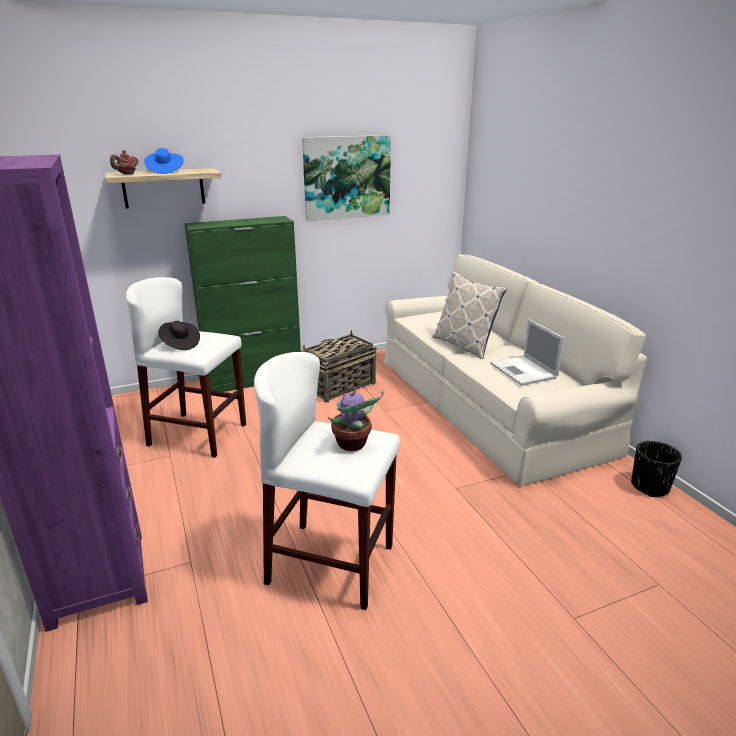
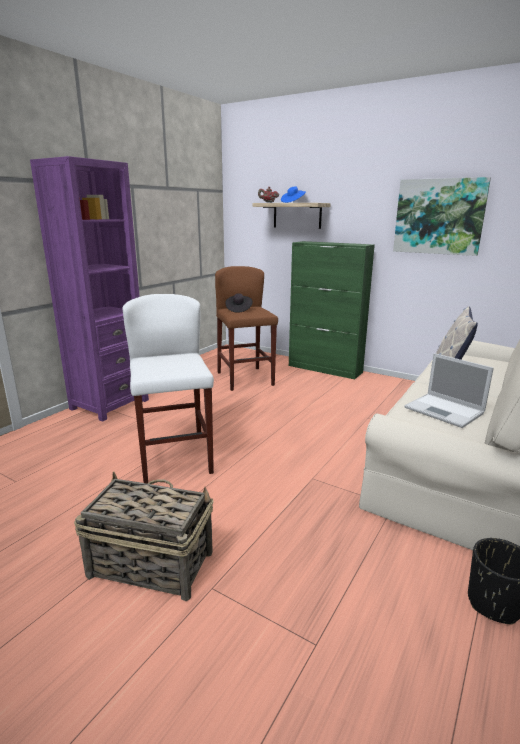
camera: 55 degrees right, 5 degrees down
white stool [126,277,246,458] -> brown stool [215,266,278,391]
basket [302,330,377,403] -> basket moved to [74,472,213,601]
potted plant [328,387,384,451] -> none
laptop [490,319,564,386] -> laptop turned 75 degrees counterclockwise [404,353,494,428]

